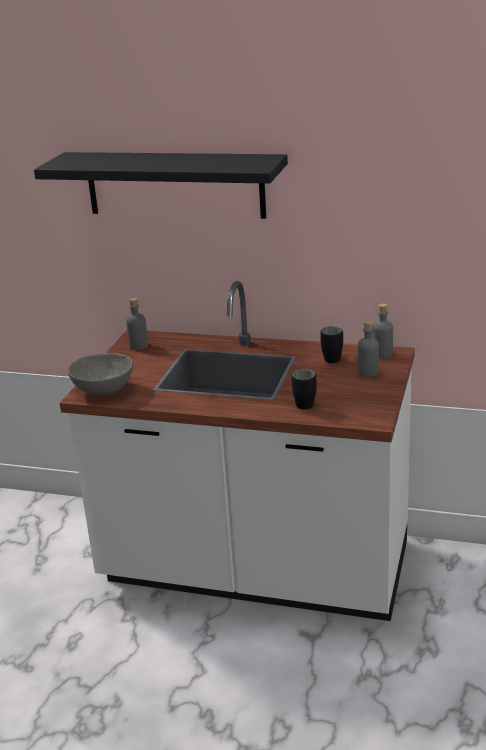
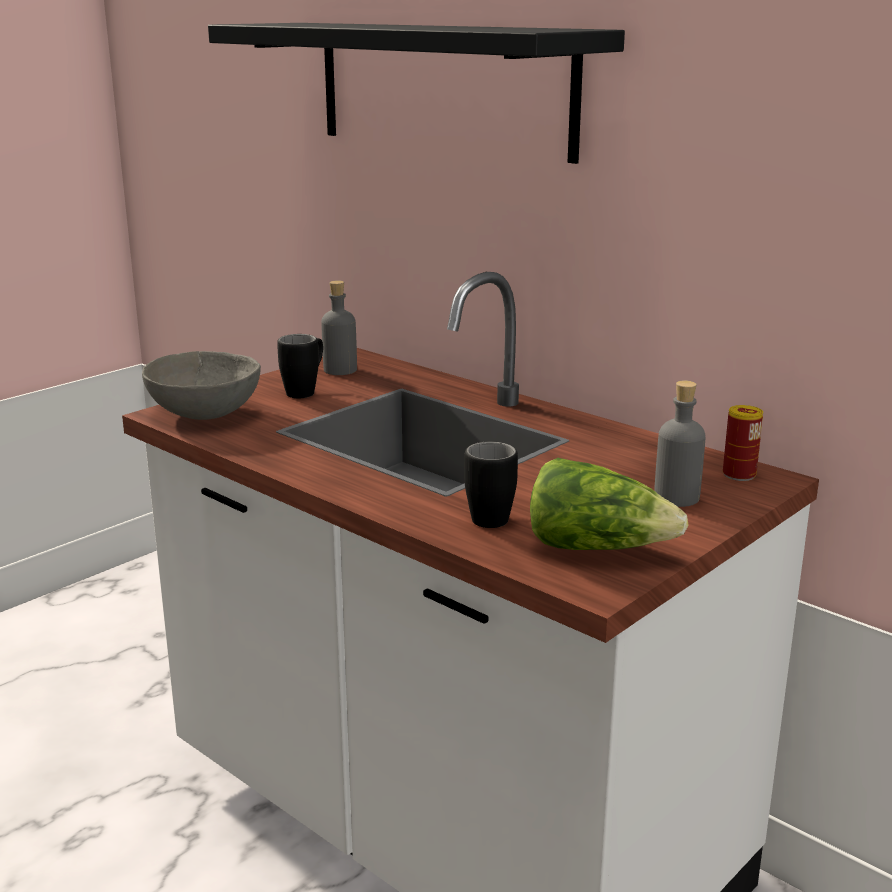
camera: 25 degrees right, 5 degrees down
black mug [320,326,343,363] -> black mug moved to [277,334,323,398]
grey bottle [372,303,393,359] -> can [723,405,763,481]
none -> lettuce [530,458,689,550]

